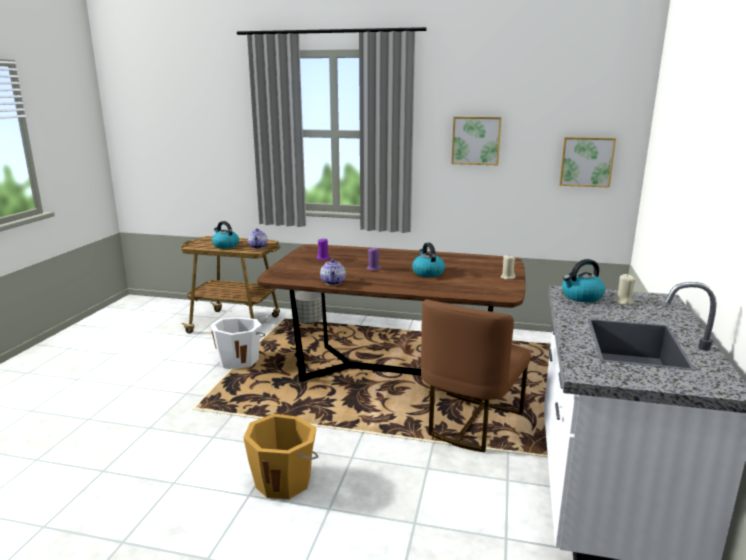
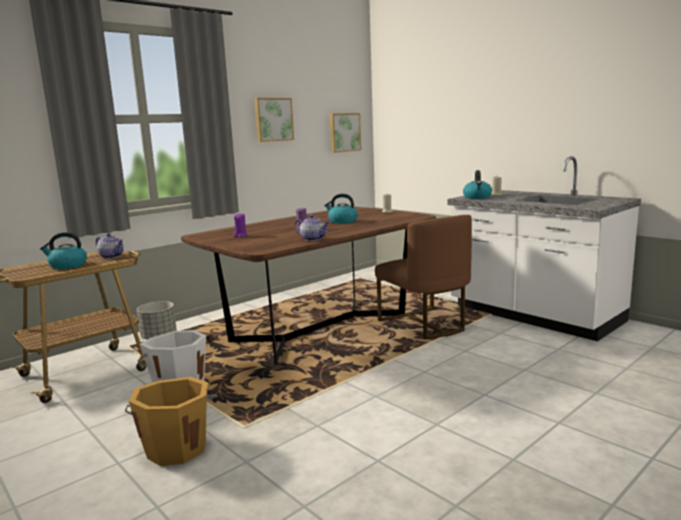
camera: 55 degrees left, 5 degrees down
orange bucket [243,414,318,499] -> orange bucket moved to [125,377,218,466]

